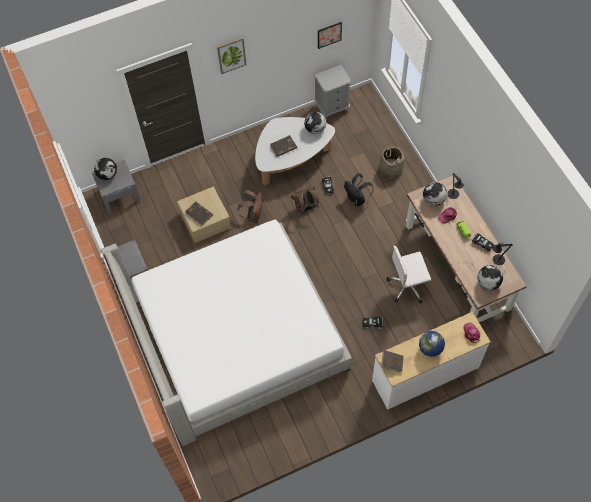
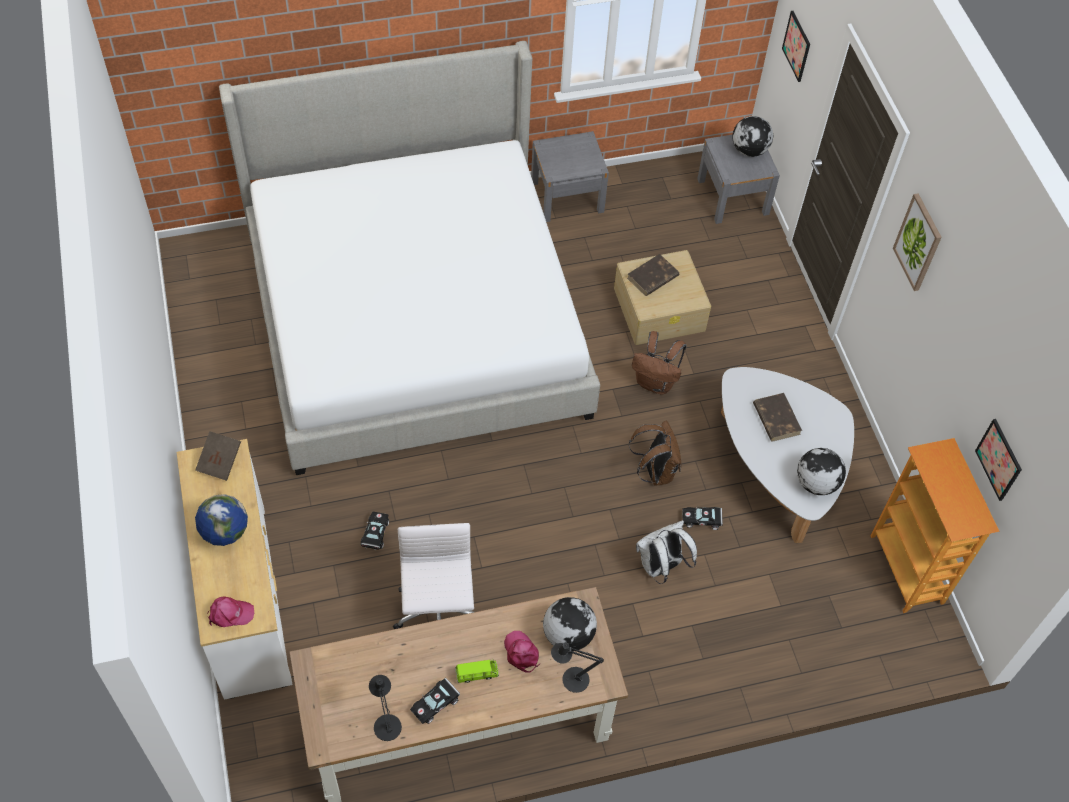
camera: 95 degrees right, 5 degrees down
grey nightstand [314,65,351,120] -> bookcase [871,438,999,613]
black backpack [344,173,374,206] -> white backpack [636,520,697,584]
basket [379,146,405,177] -> none
globe [477,265,503,290] -> none
none -> picture [782,11,810,82]

